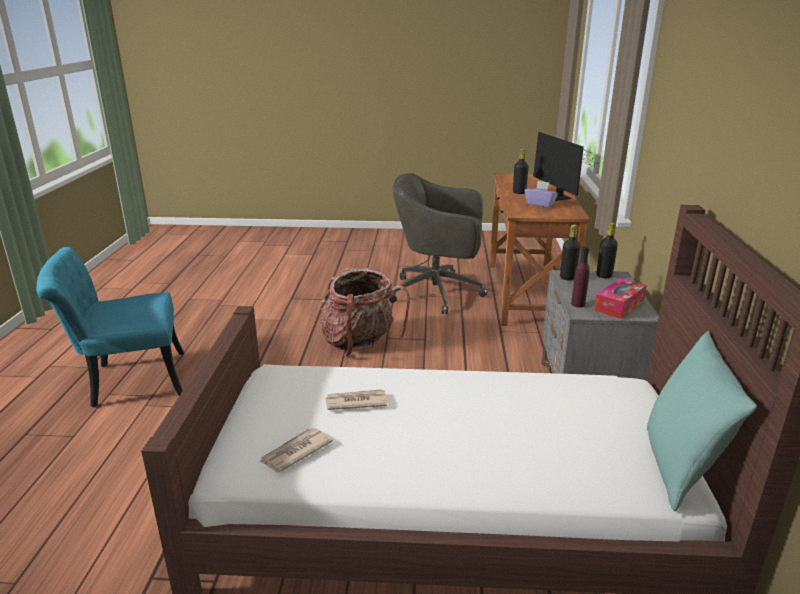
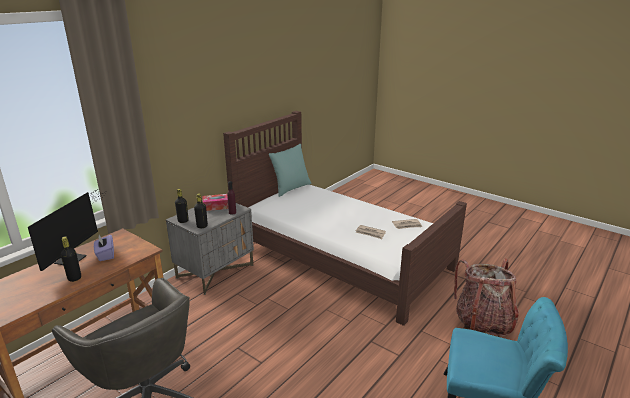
camera: 145 degrees left, 0 degrees up
backpack [320,268,410,356] -> backpack moved to [454,259,519,336]

